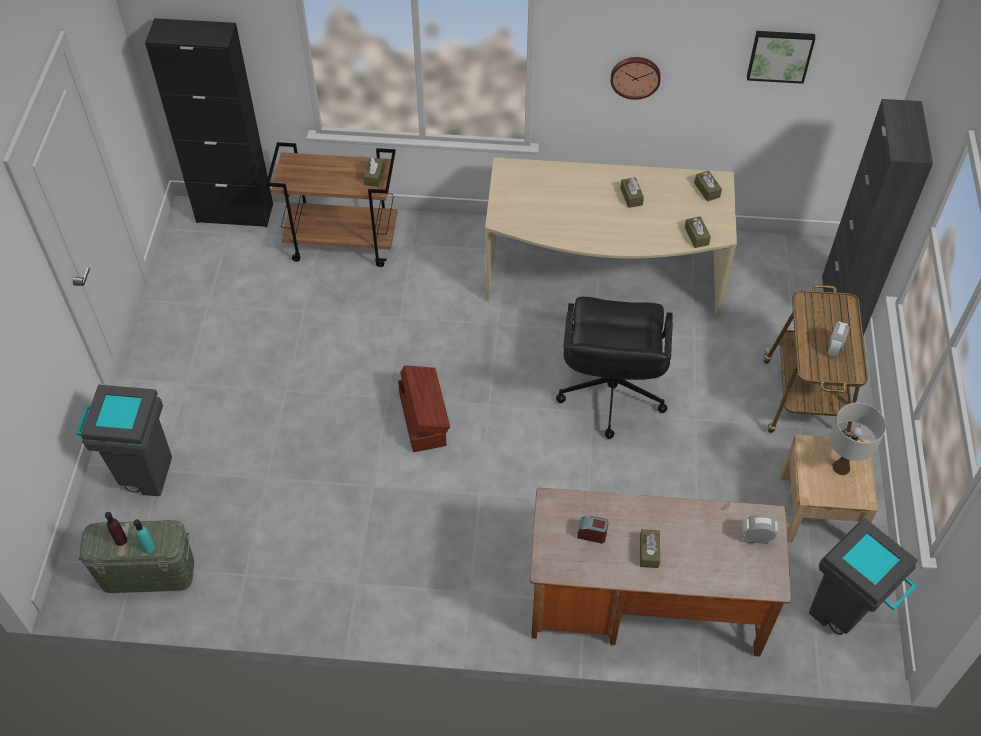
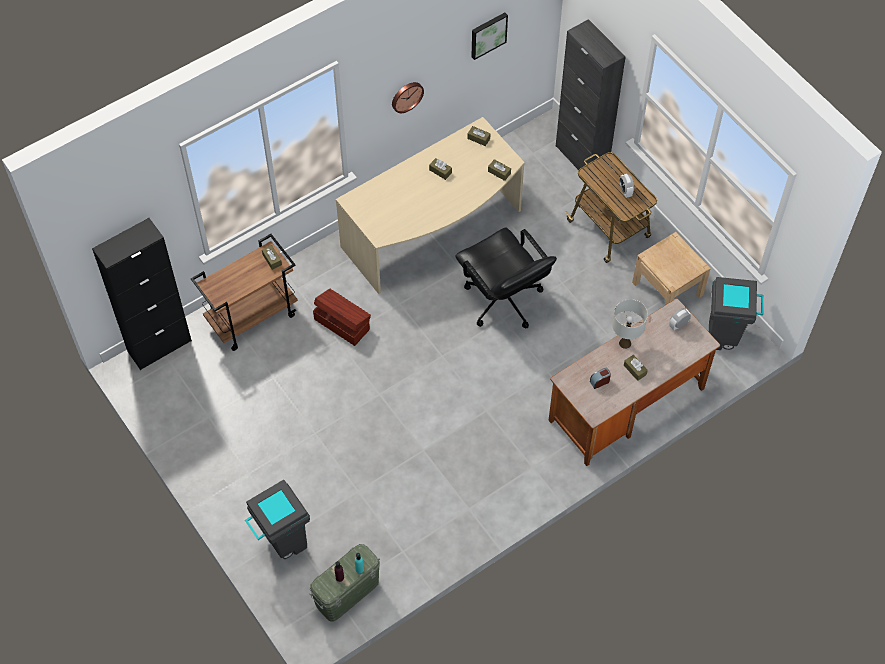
camera: 40 degrees left, 5 degrees up
brown storage box [398,365,450,452] -> brown storage box moved to [313,289,371,346]
white table lamp [829,403,886,475] -> white table lamp moved to [612,299,648,349]

